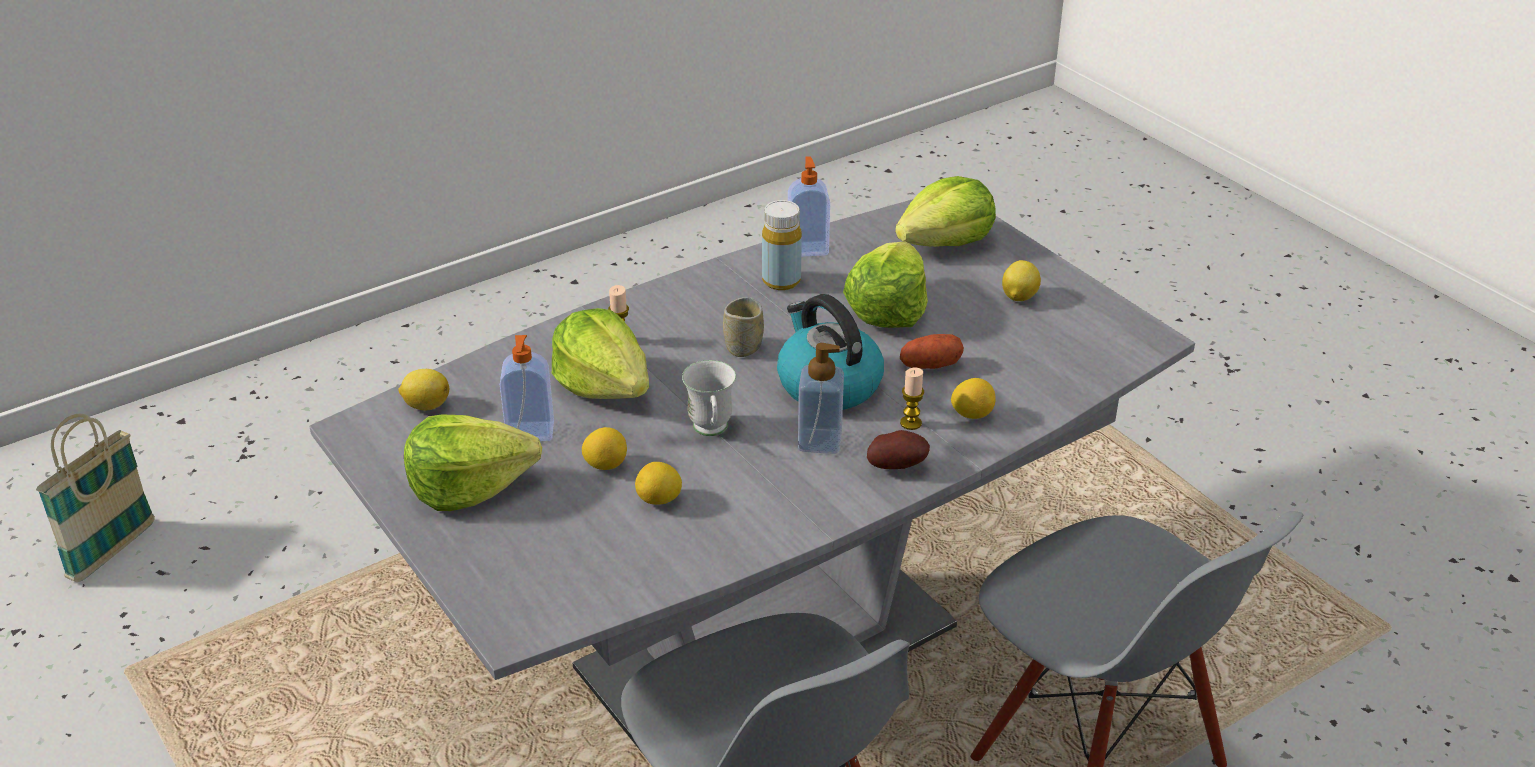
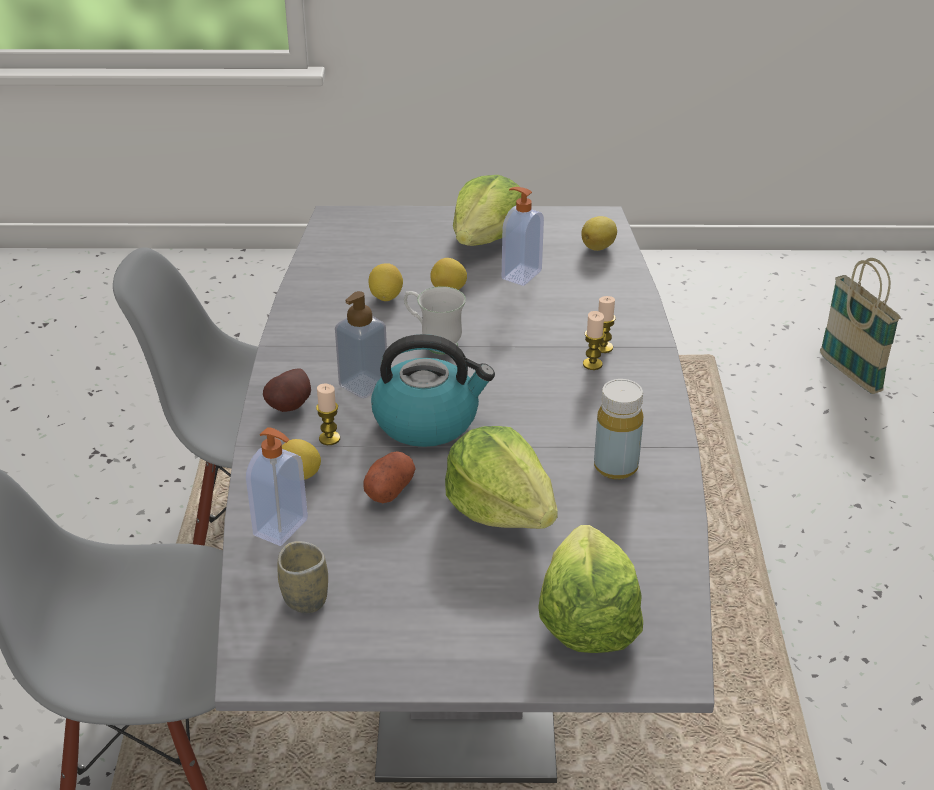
camera: 125 degrees right, 0 degrees up
lettuce [552,308,649,399] -> none
cup [723,297,764,357] -> cup moved to [278,541,328,613]
soap dispenser [788,156,830,257] -> soap dispenser moved to [246,427,308,546]
lemon [1002,260,1041,301] -> none
none -> candle [583,311,605,370]

